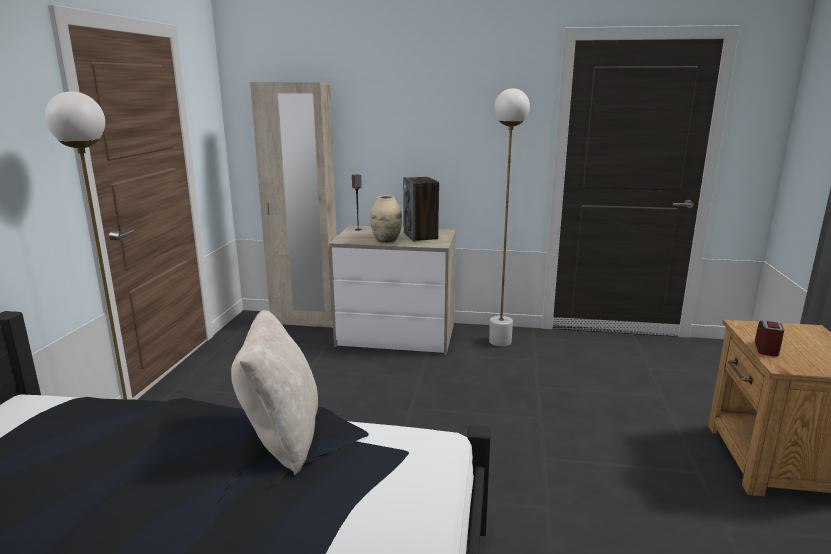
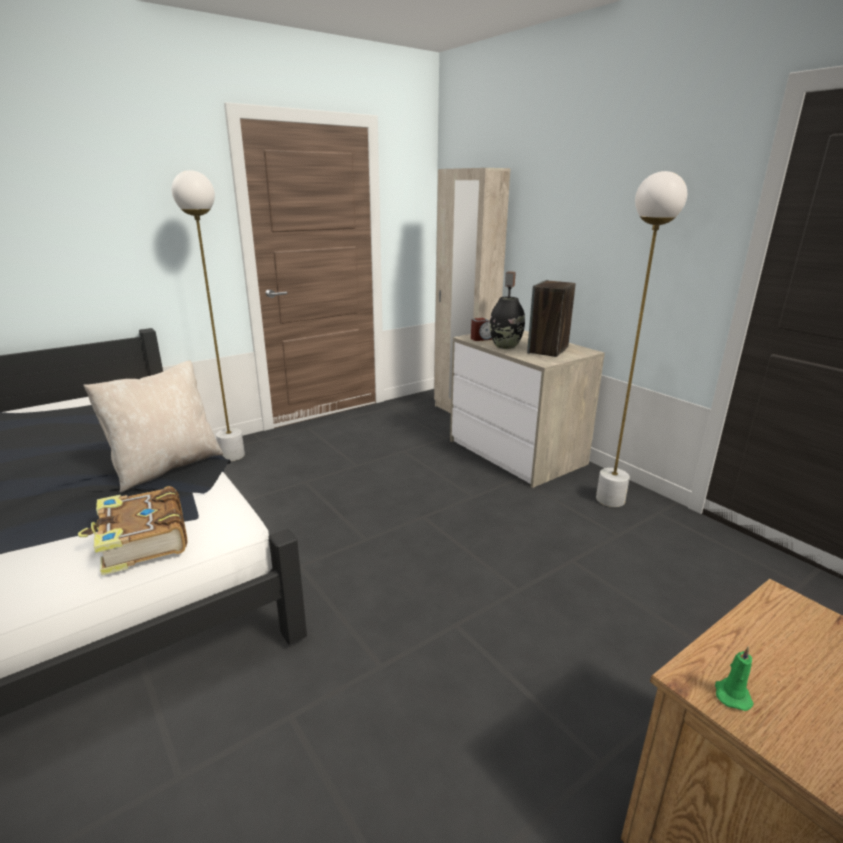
camera: 45 degrees right, 5 degrees up
beige vase [370,196,402,243] -> black vase [490,297,525,349]
alarm clock [755,320,784,357] -> alarm clock moved to [471,318,492,341]
none -> book [78,486,187,575]
none -> green candle [715,646,754,711]

